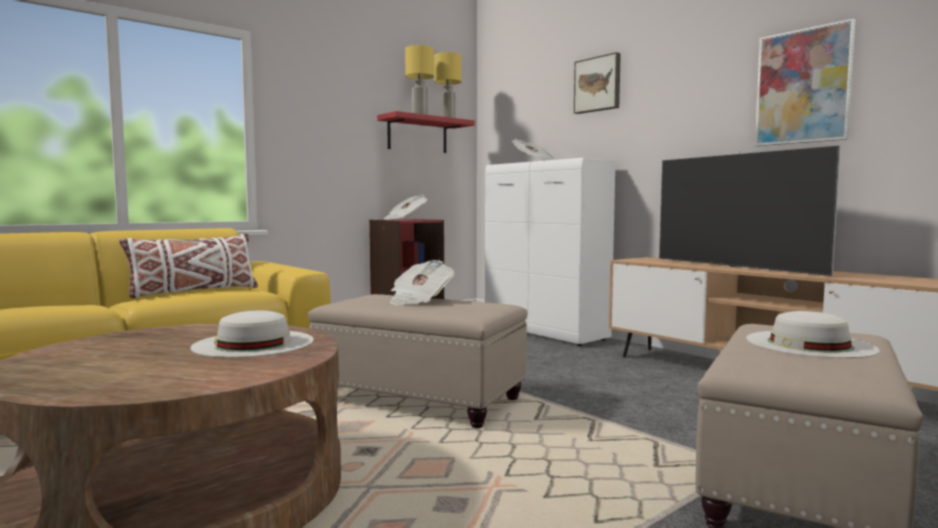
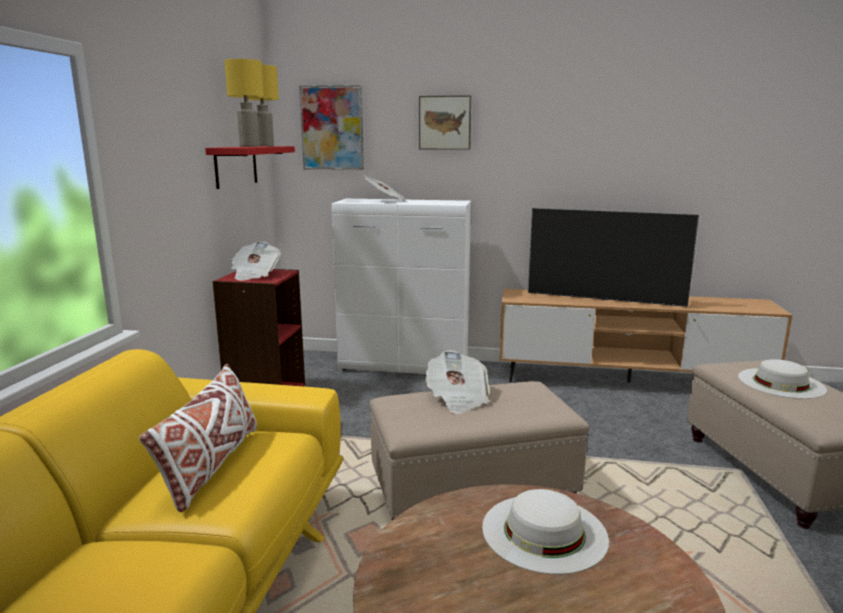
camera: 40 degrees left, 10 degrees up
picture [755,18,855,146] -> picture moved to [299,85,364,170]

